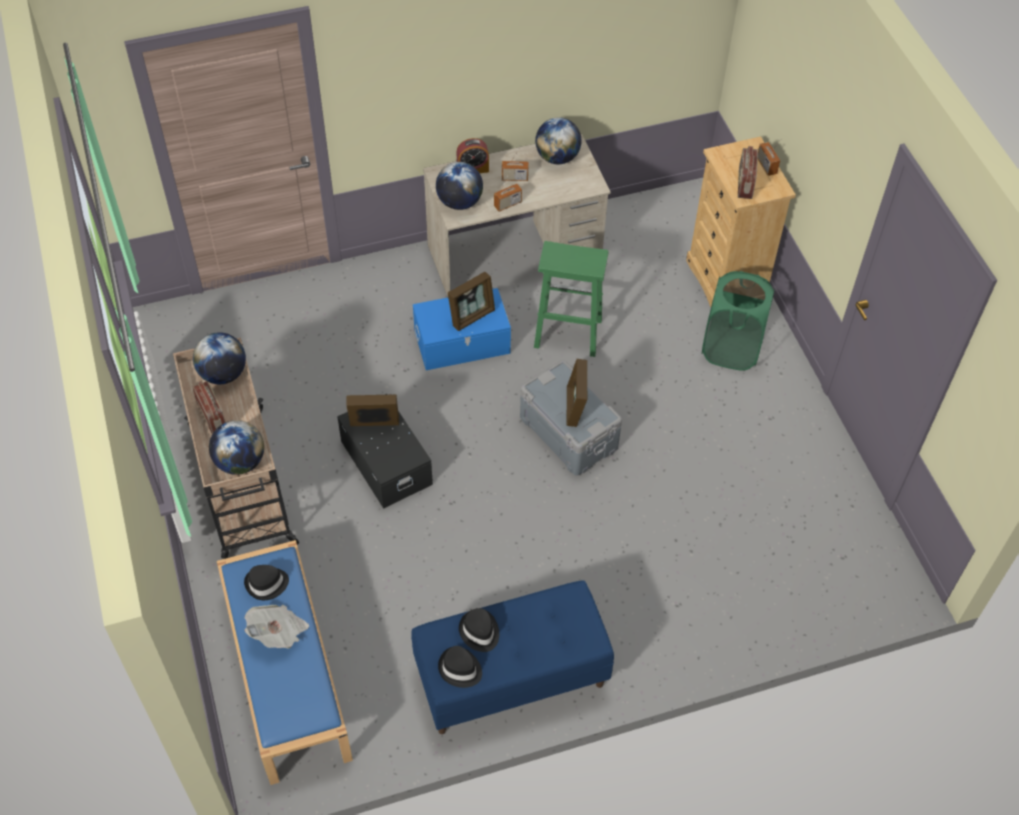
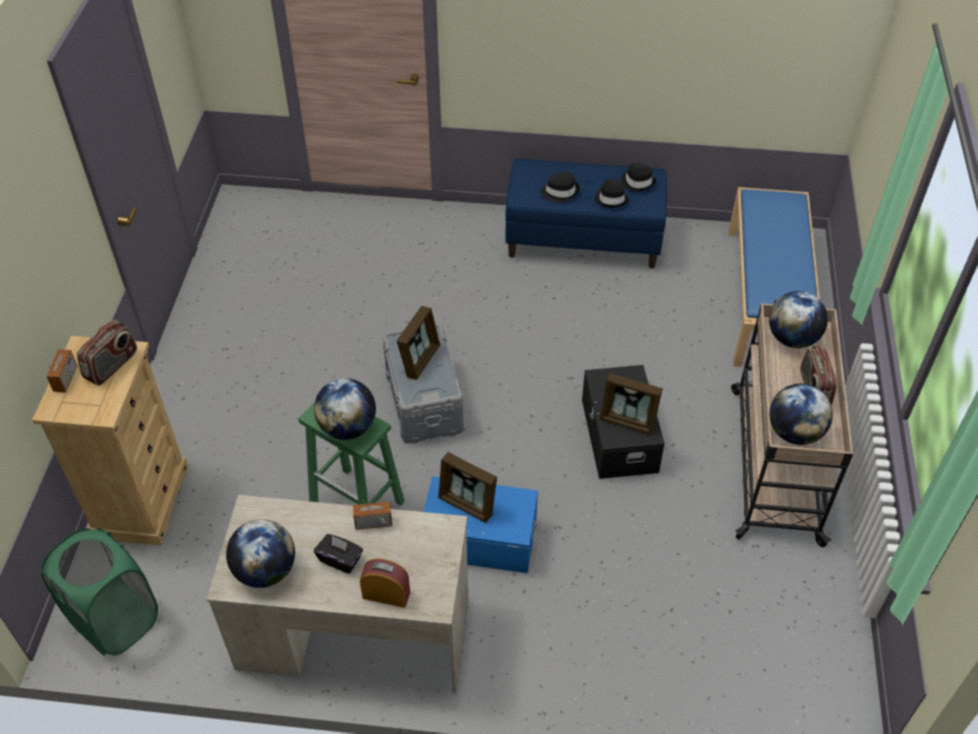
camera: 155 degrees left, 5 degrees down
black hat [244,565,289,600] -> black hat moved to [541,172,579,203]
newspaper [244,605,309,648] -> none
globe [436,162,483,210] -> globe moved to [314,378,376,440]
picture frame [448,272,495,331] -> picture frame turned 135 degrees counterclockwise [438,452,497,523]
radio [502,146,528,181] -> black tissue box [314,534,363,574]
green laundry basket [702,271,775,371] -> green laundry basket moved to [41,528,158,656]

